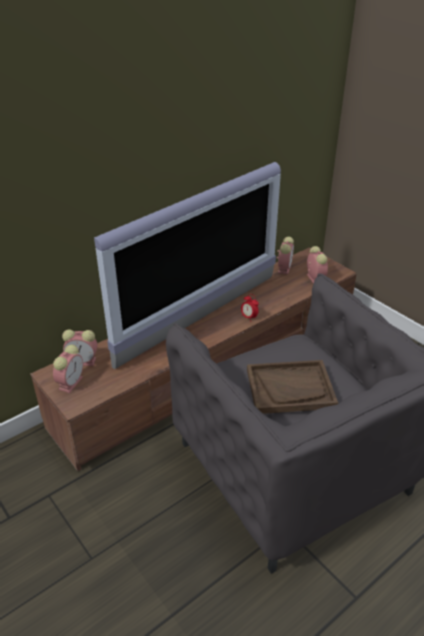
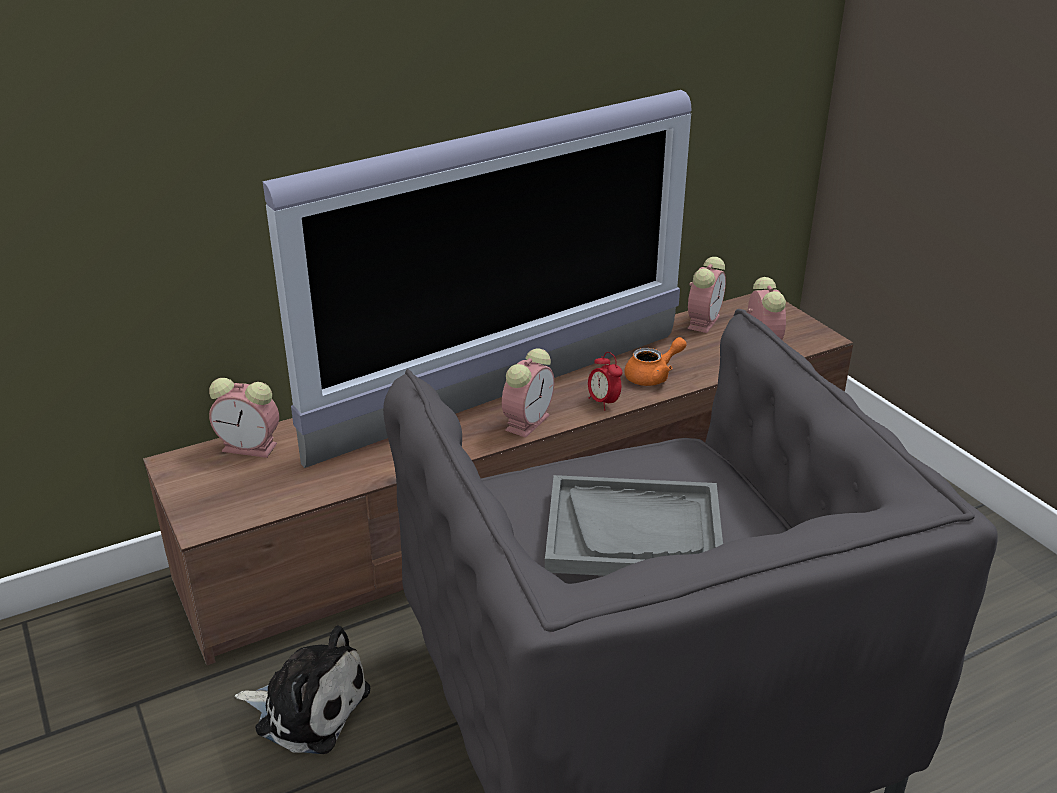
camera: 10 degrees right, 5 degrees down
alarm clock [53,345,83,393] -> alarm clock moved to [502,348,554,438]
brown tray [247,360,338,414] -> grey tray [545,475,723,576]
none -> plush toy [235,625,370,754]
none -> orange teapot [624,337,687,386]

